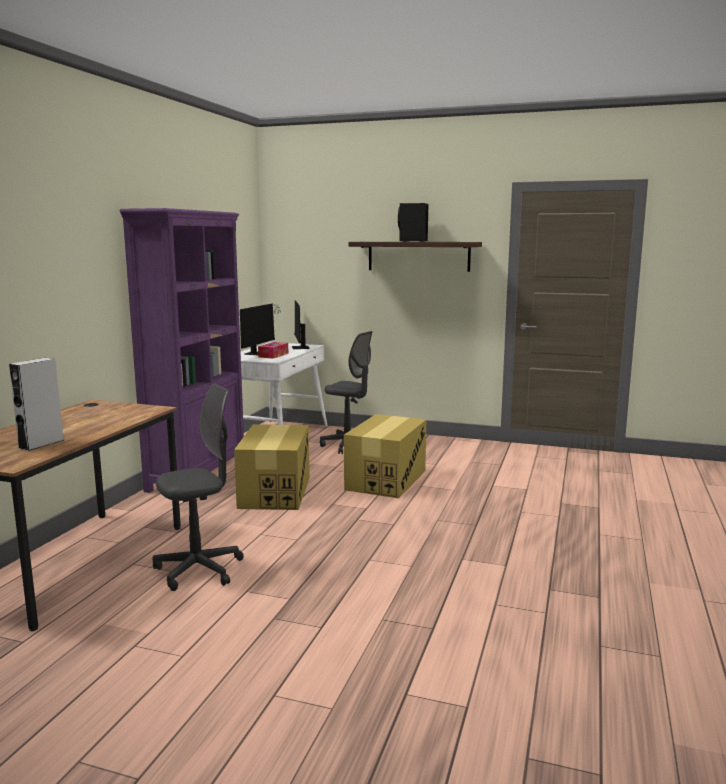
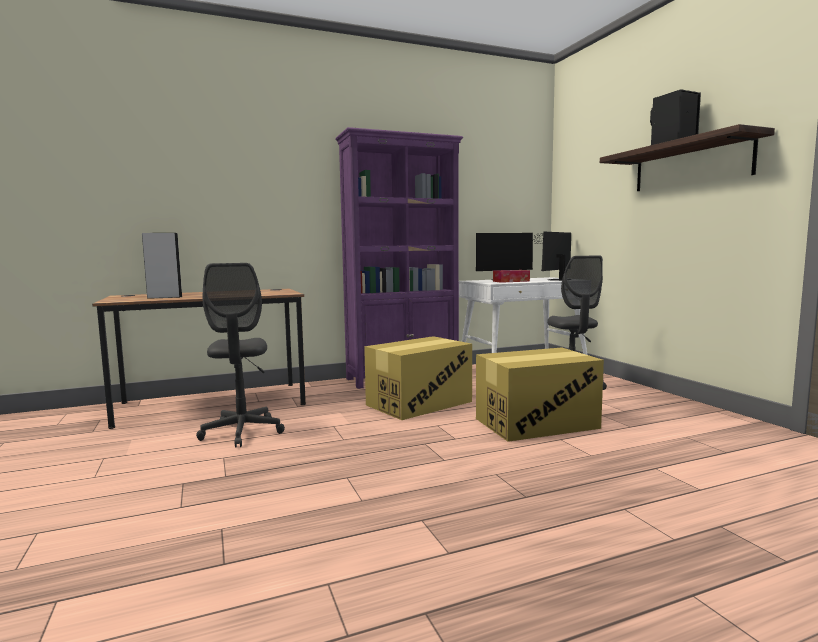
camera: 50 degrees right, 5 degrees down
grey office chair [153,383,244,591] -> grey office chair turned 60 degrees clockwise [196,263,285,448]

